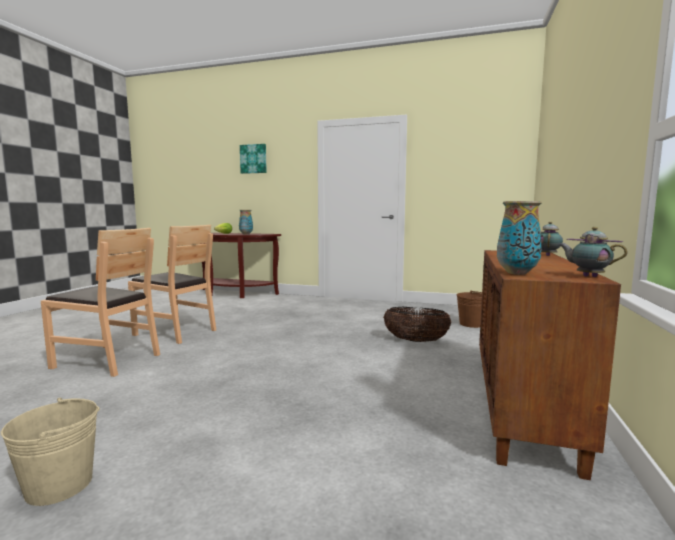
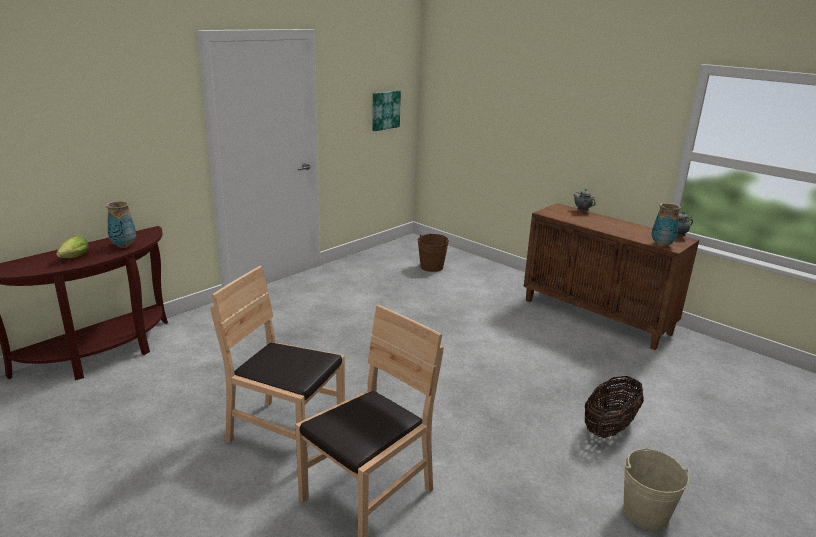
camera: 65 degrees left, 15 degrees up
brown chair [128,225,216,344] -> brown chair turned 120 degrees counterclockwise [210,266,345,443]
picture [240,144,267,174] -> picture moved to [372,91,401,131]
basket [383,307,451,342] -> basket moved to [585,376,644,438]

